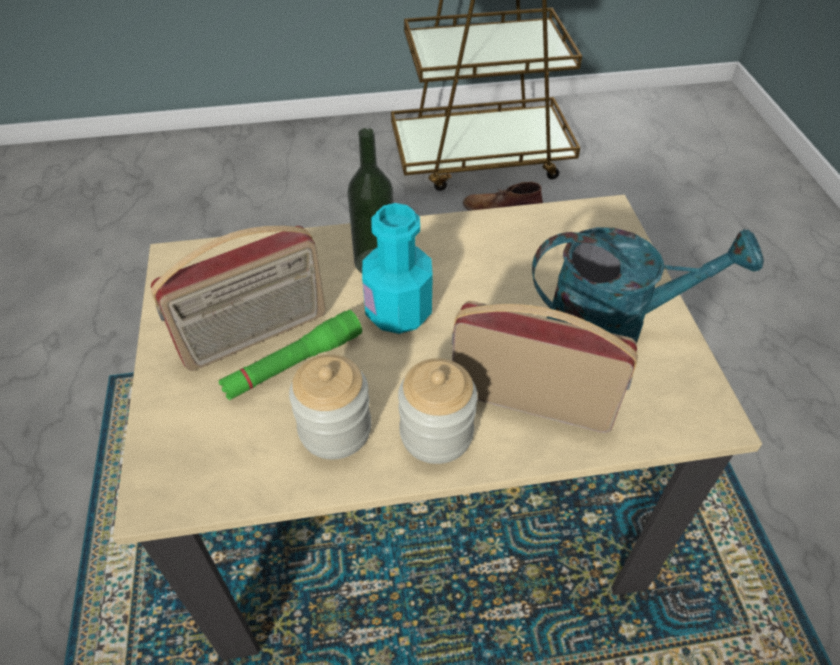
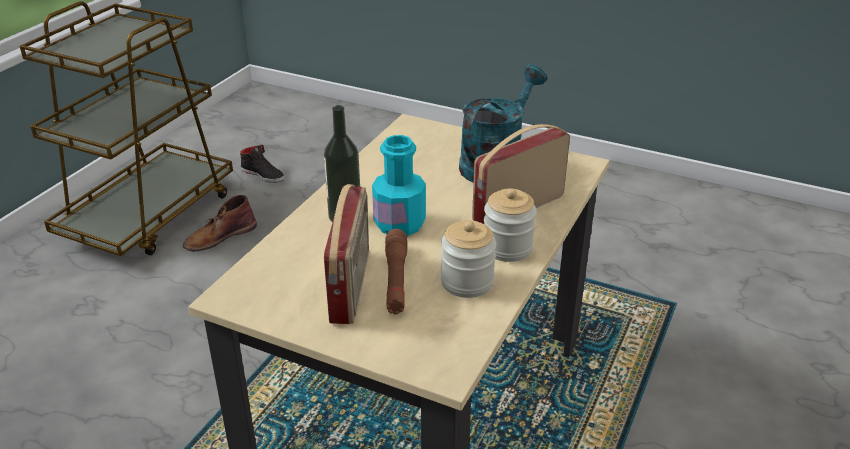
camera: 55 degrees left, 15 degrees down
green flashlight [219,310,362,400] -> brown flashlight [385,229,407,315]
none -> black shoe [240,145,285,183]

